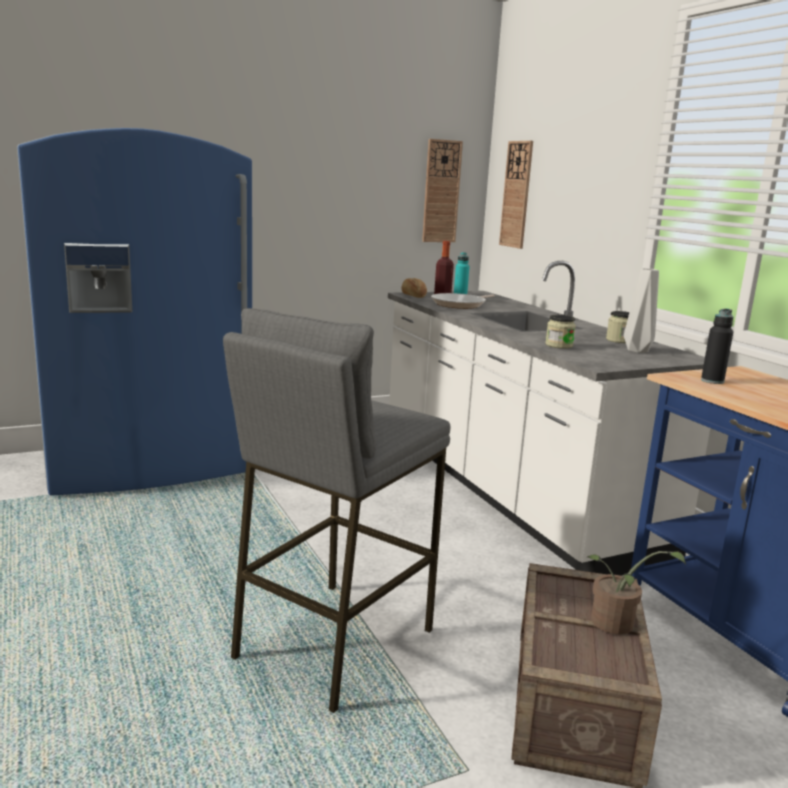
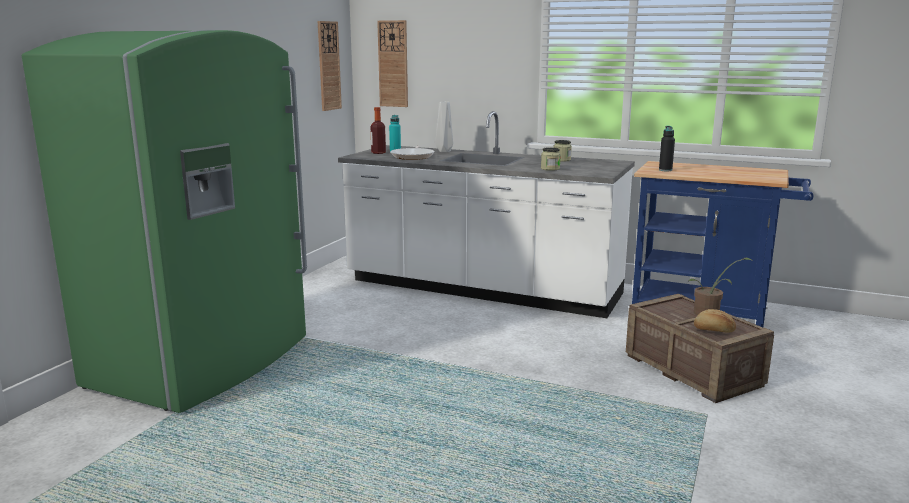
camera: 40 degrees left, 0 degrees up
blue fridge [17,128,252,496] -> green fridge [22,30,307,413]
grey stool [223,308,450,713] -> none
bread [401,278,427,298] -> bread moved to [694,309,736,333]
grey vase [624,268,659,353] -> grey vase moved to [435,102,453,152]

